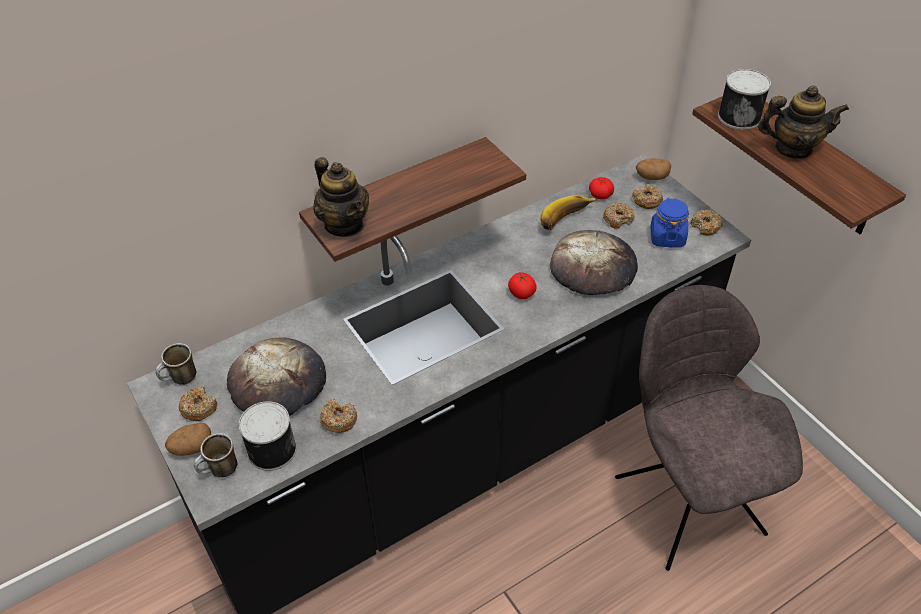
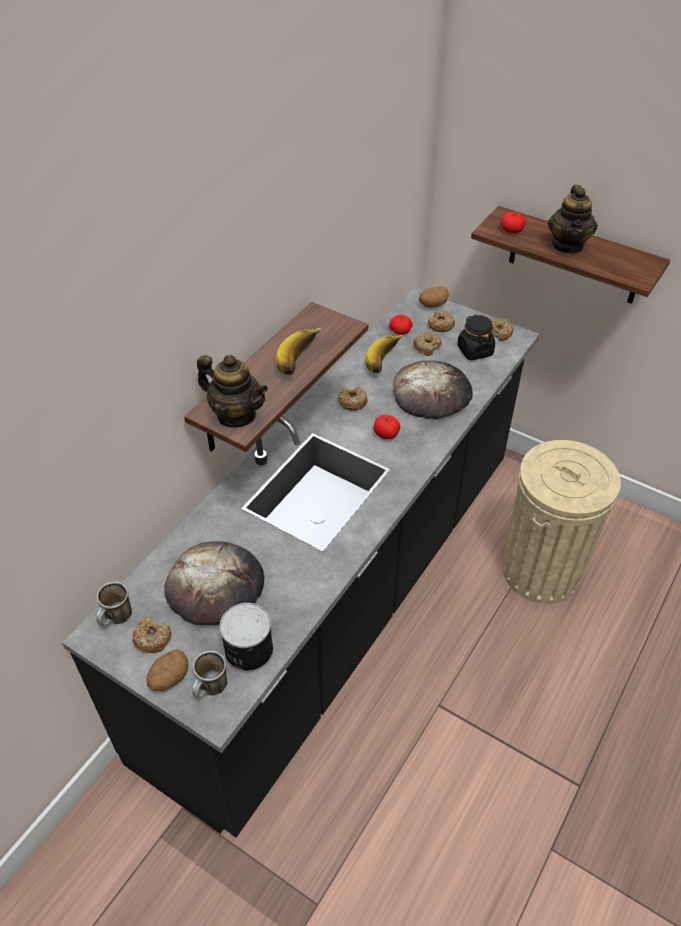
camera: 25 degrees left, 0 degrees up
donut [320,398,357,433] -> donut moved to [338,386,368,411]
grey chair [615,285,803,571] -> beige trash can [503,440,621,604]
blue jar [650,198,689,247] -> black jar [457,315,495,360]
can [718,69,771,130] -> tomato [501,212,525,233]
teapot [758,85,849,159] -> teapot turned 120 degrees clockwise [548,185,598,254]
none -> banana [276,328,322,375]

